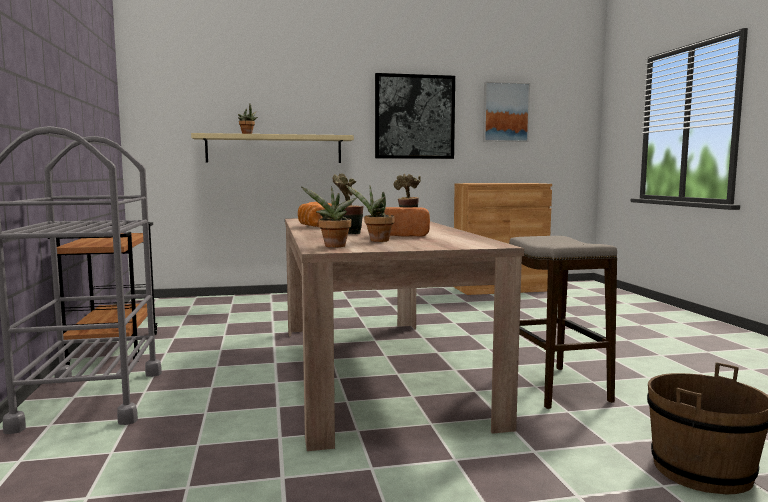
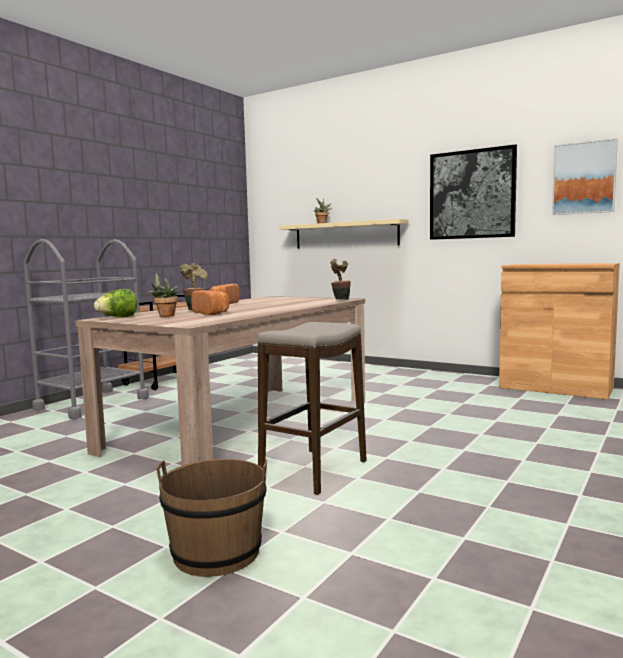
camera: 45 degrees right, 0 degrees up
potted plant [301,186,357,247] -> lettuce [94,289,137,317]

